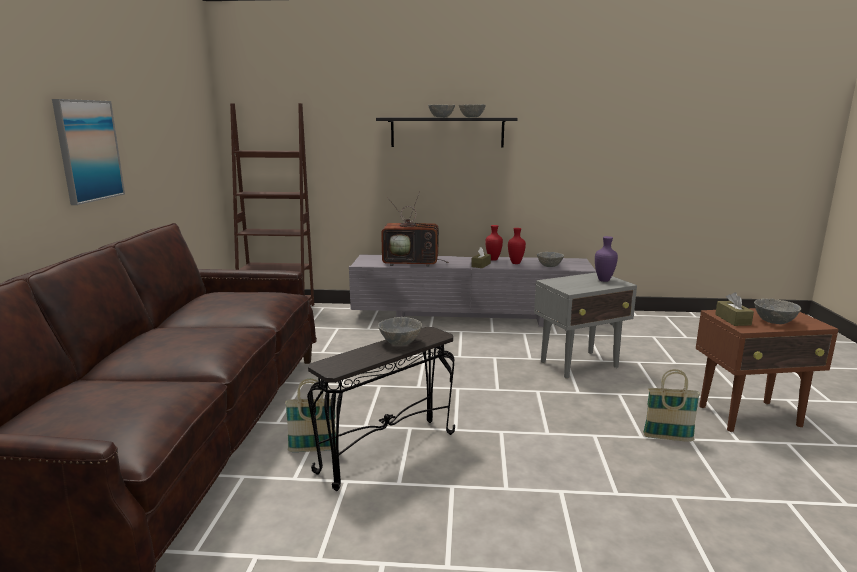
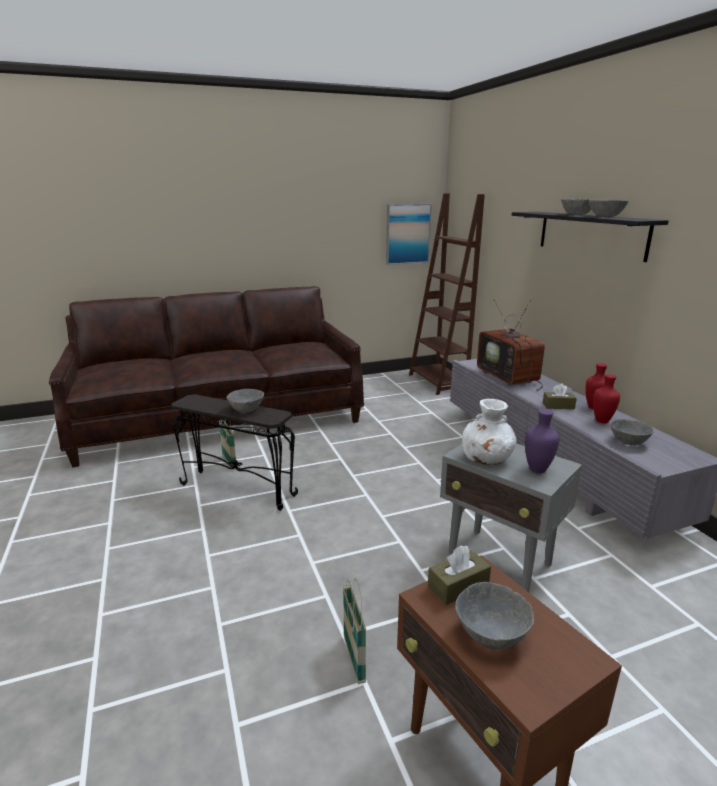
camera: 65 degrees right, 5 degrees up
picture [52,99,125,205] -> picture moved to [386,204,432,265]
none -> white vase [462,399,517,465]

